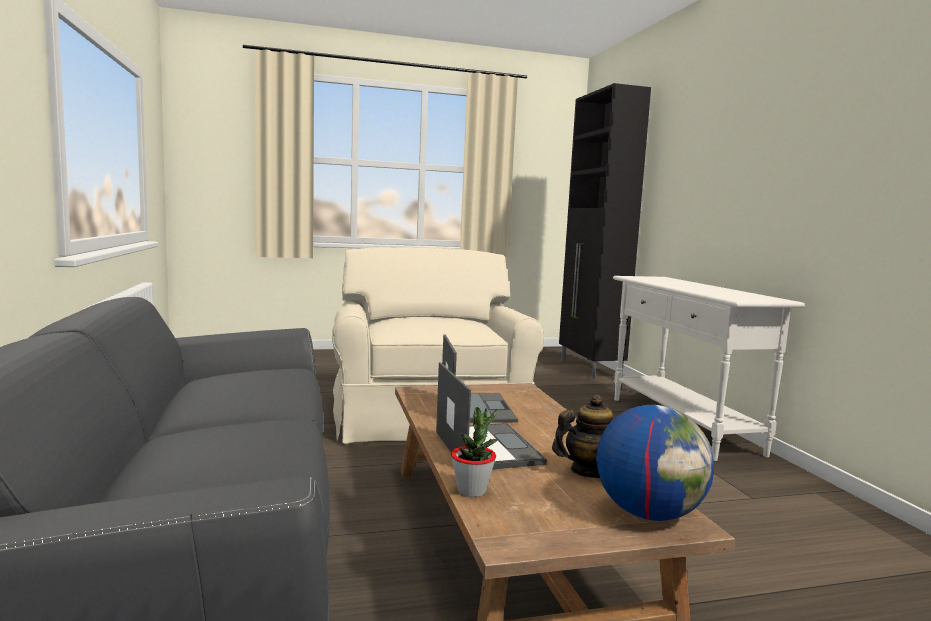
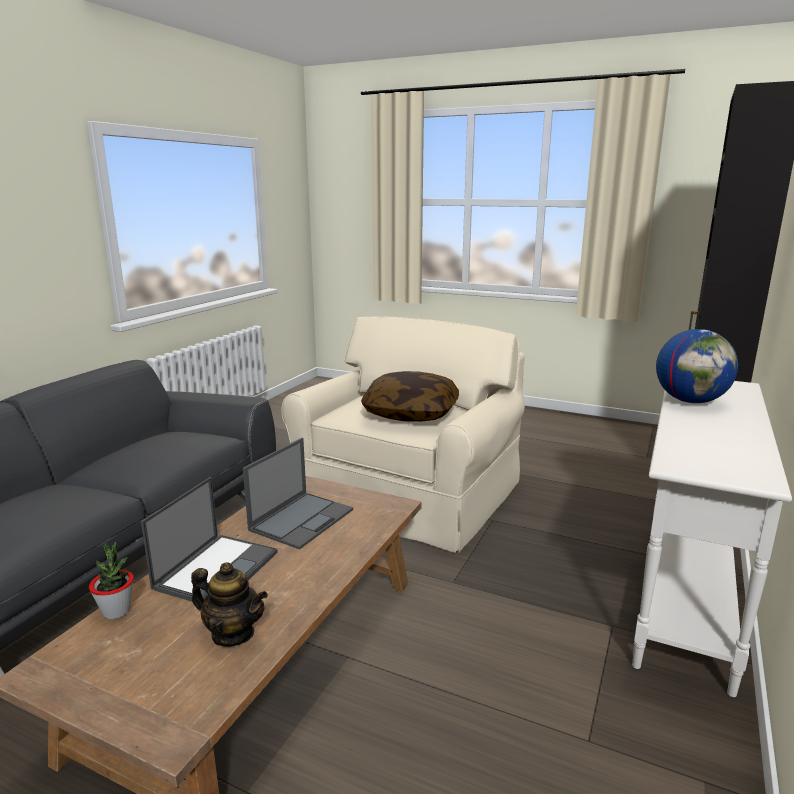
camera: 40 degrees right, 10 degrees up
globe [596,405,714,521] -> globe moved to [656,329,738,403]
none -> pillow [361,371,459,422]

